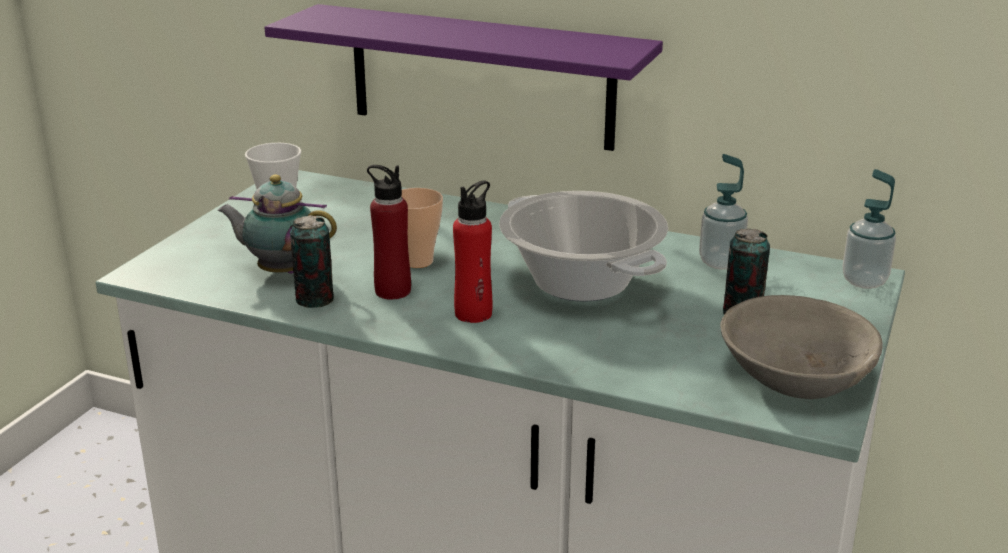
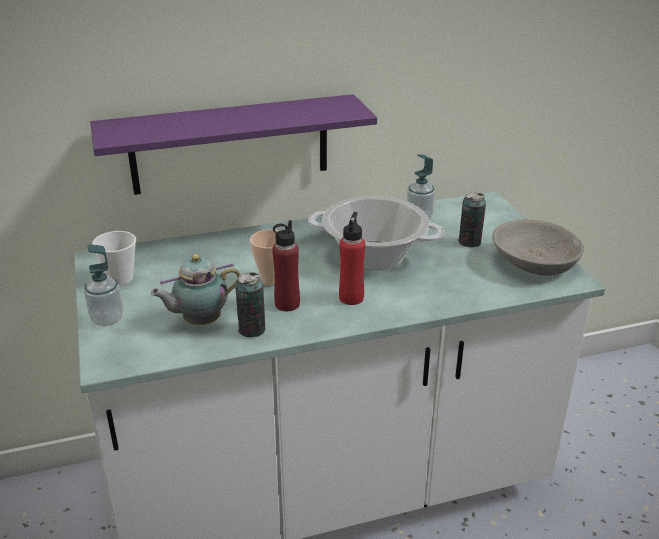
camera: 40 degrees left, 5 degrees up
soap dispenser [843,169,896,289] -> soap dispenser moved to [84,244,123,327]

